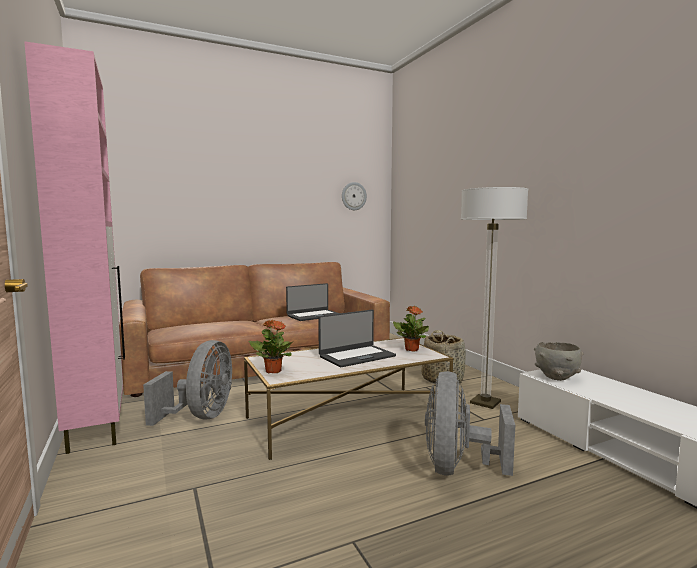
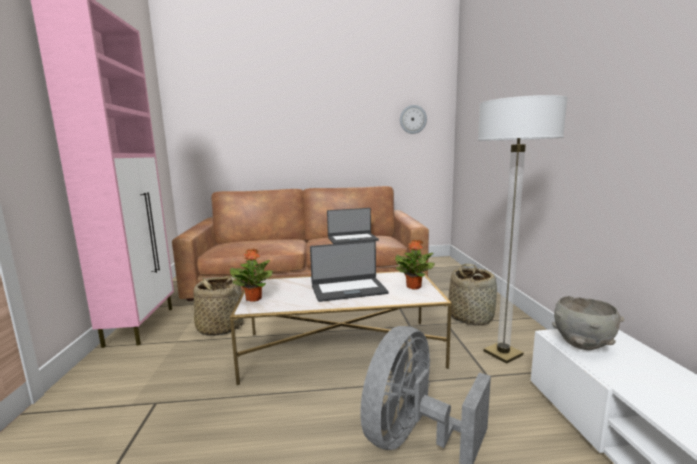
camera: 20 degrees right, 5 degrees up
grey fan [143,340,232,426] -> basket [191,276,245,336]

